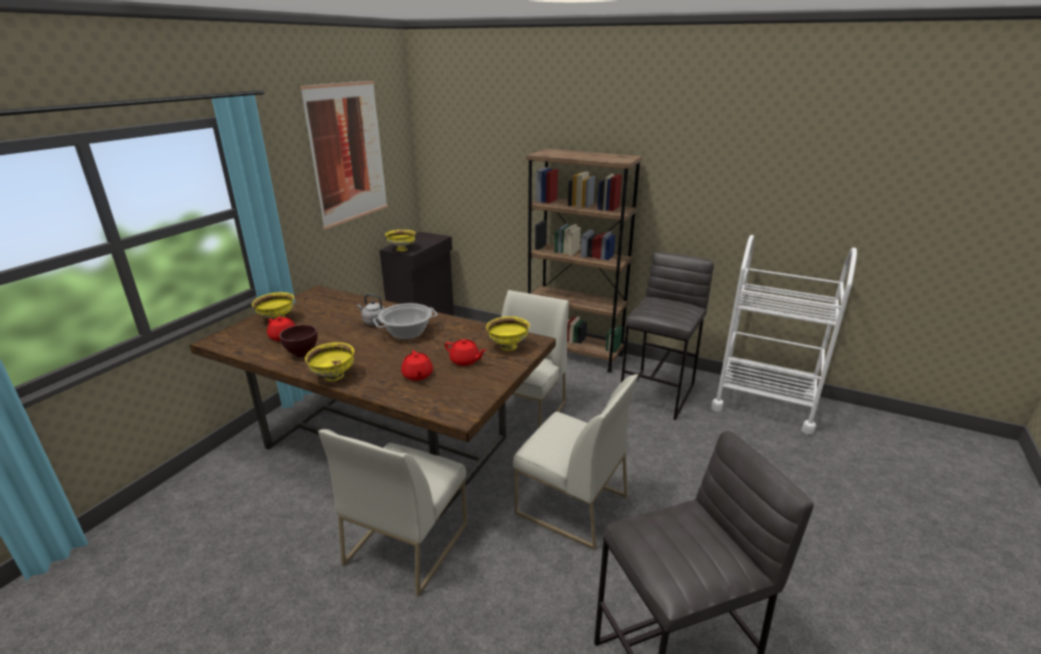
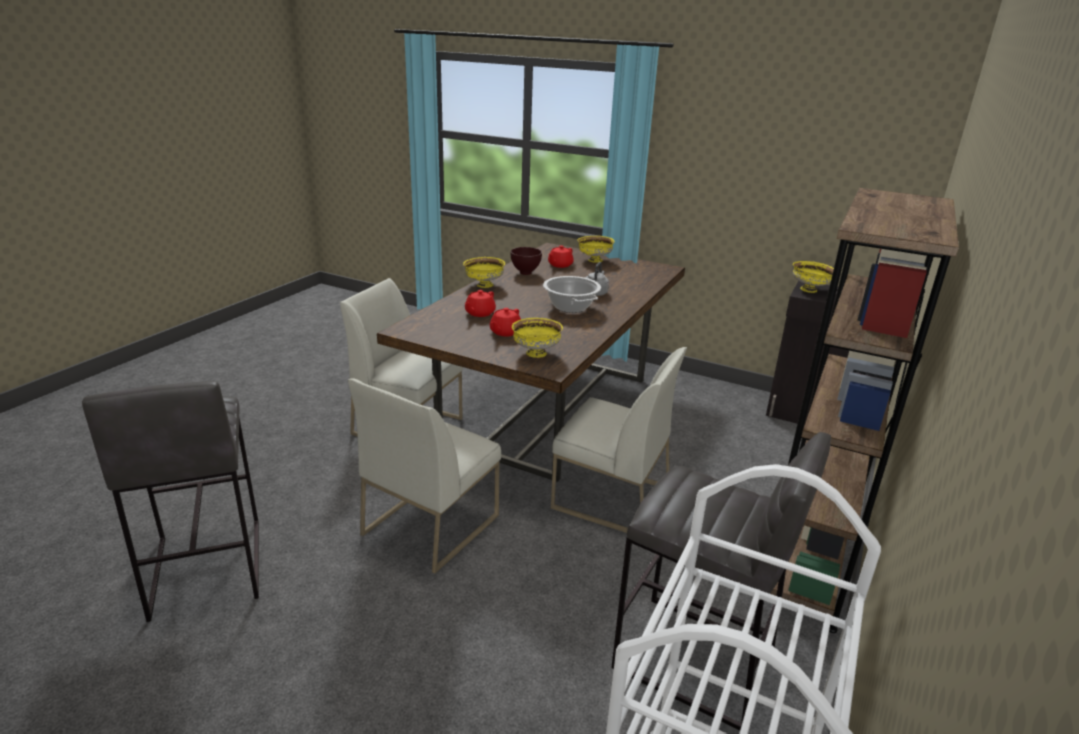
camera: 90 degrees right, 0 degrees up
picture [300,81,388,230] -> none
red teapot [401,351,433,381] -> red teapot turned 45 degrees counterclockwise [465,290,496,317]

